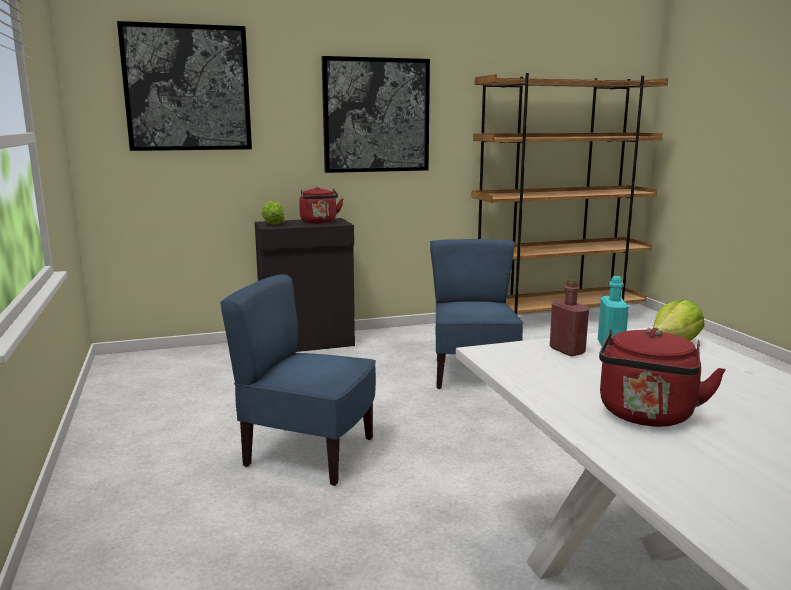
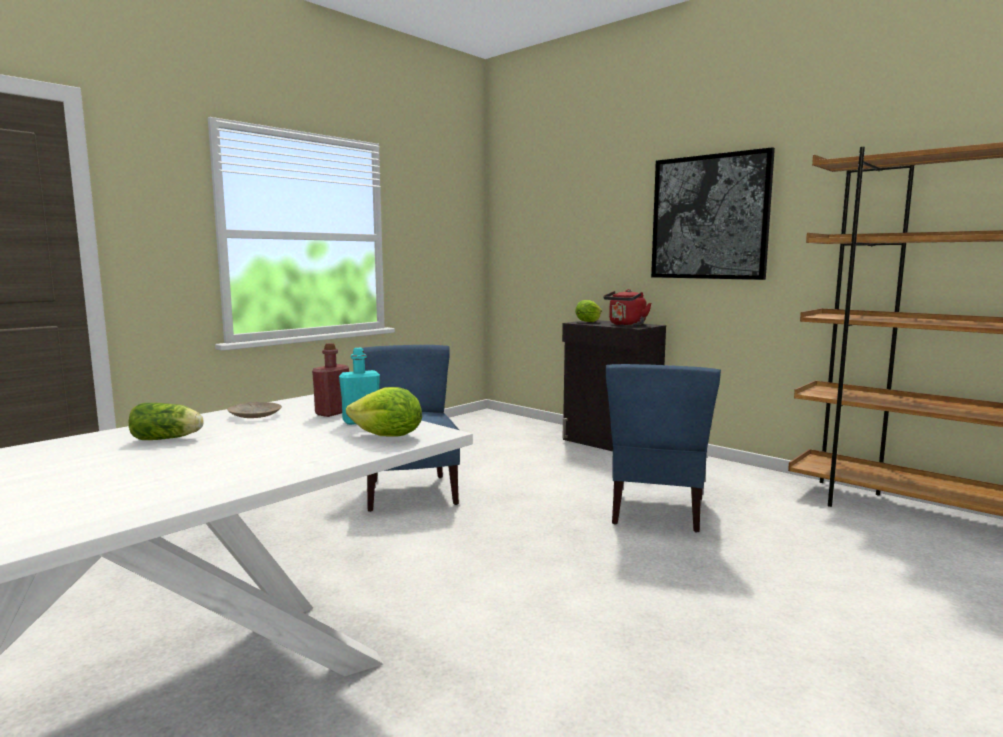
camera: 60 degrees right, 5 degrees down
picture [117,21,252,151] -> none
blue chair [430,239,523,389] -> blue chair turned 135 degrees clockwise [606,364,721,532]
red kettle [599,328,726,427] -> lettuce [128,403,203,440]
none -> beige plate [228,402,282,418]

